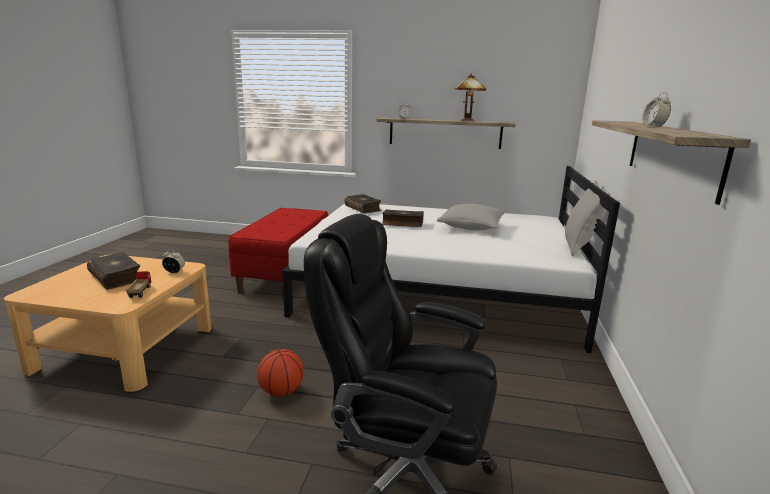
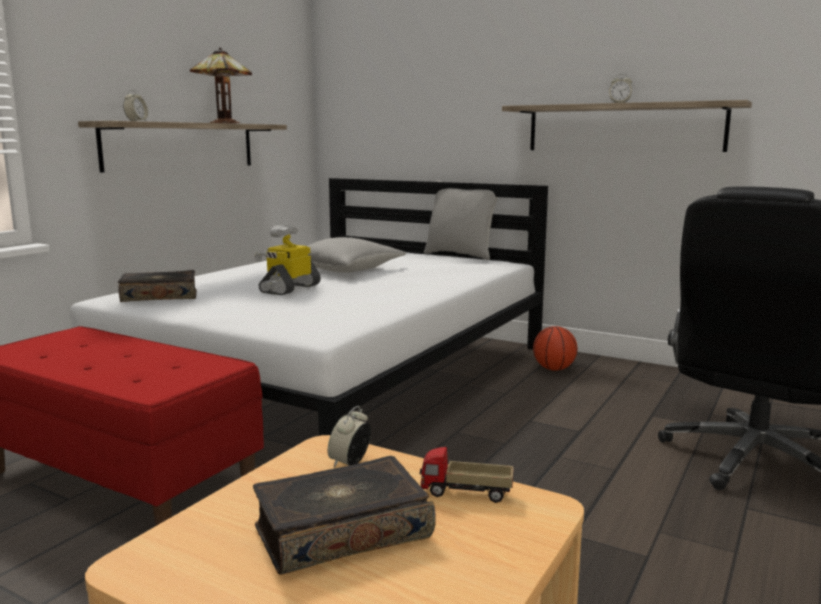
camera: 70 degrees left, 5 degrees down
basketball [257,349,304,396] -> basketball moved to [533,326,577,371]
book [382,209,424,227] -> toy robot [254,225,321,295]

